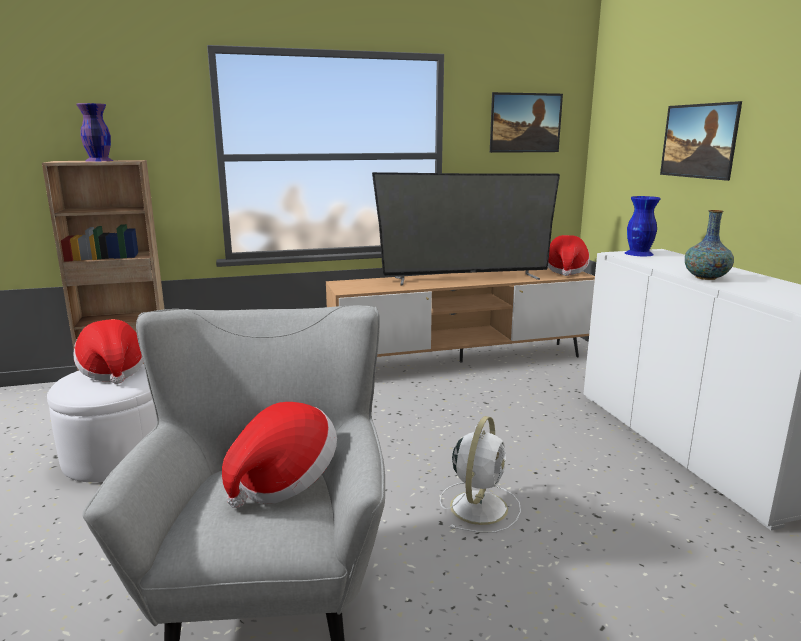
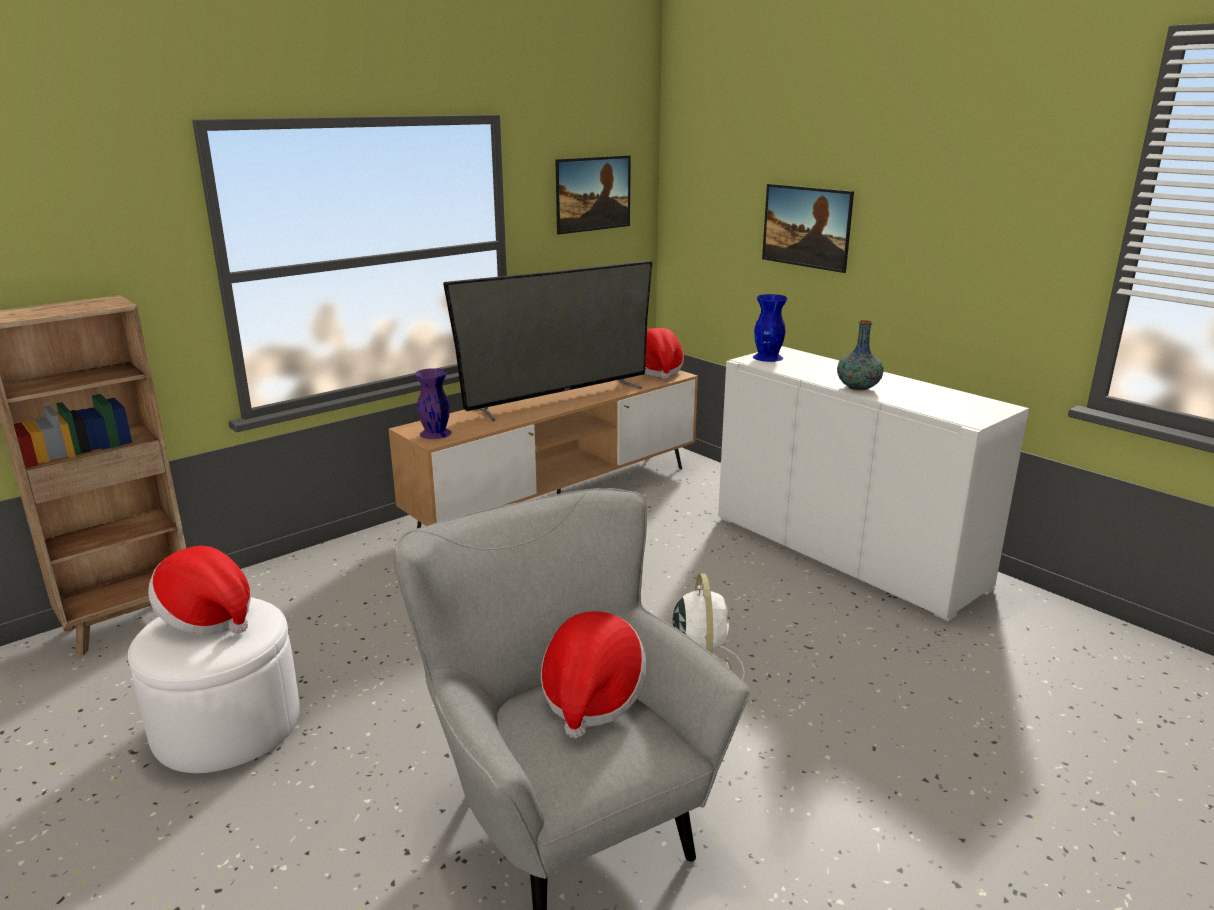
camera: 25 degrees left, 5 degrees up
purple vase [76,103,114,161] -> purple vase moved to [415,368,451,439]

